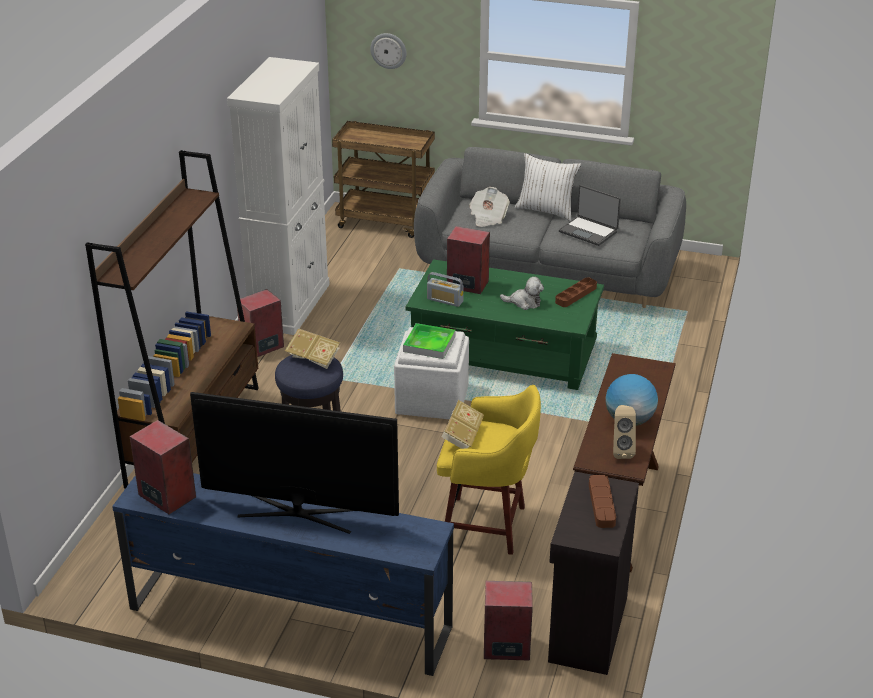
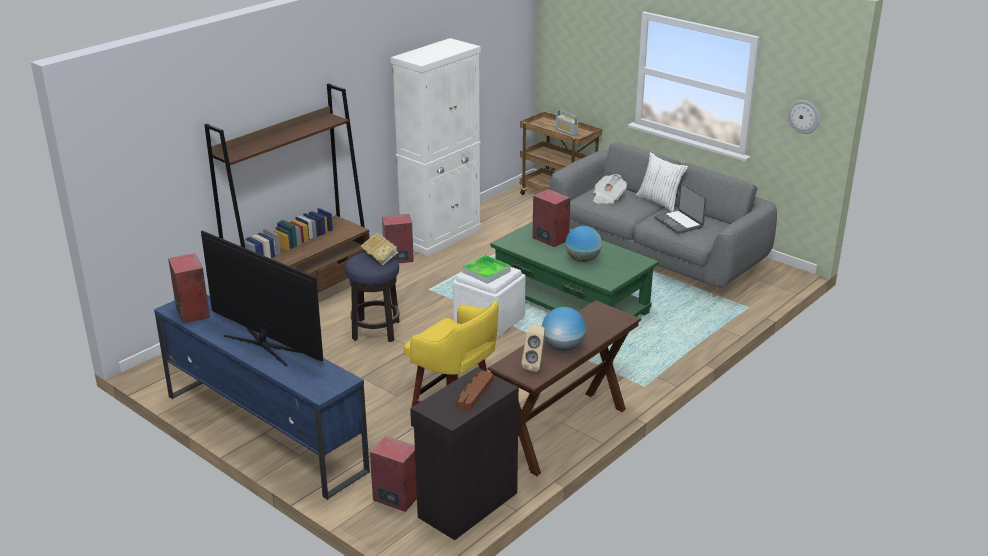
camera: 25 degrees right, 5 degrees down
wall clock [370,33,406,69] -> wall clock moved to [788,100,820,134]
radio [427,272,464,307] -> radio moved to [556,110,579,136]
book [441,400,484,449] -> none
plush toy [500,277,544,310] -> globe [565,226,602,262]
brown tray [555,277,597,307] -> none

